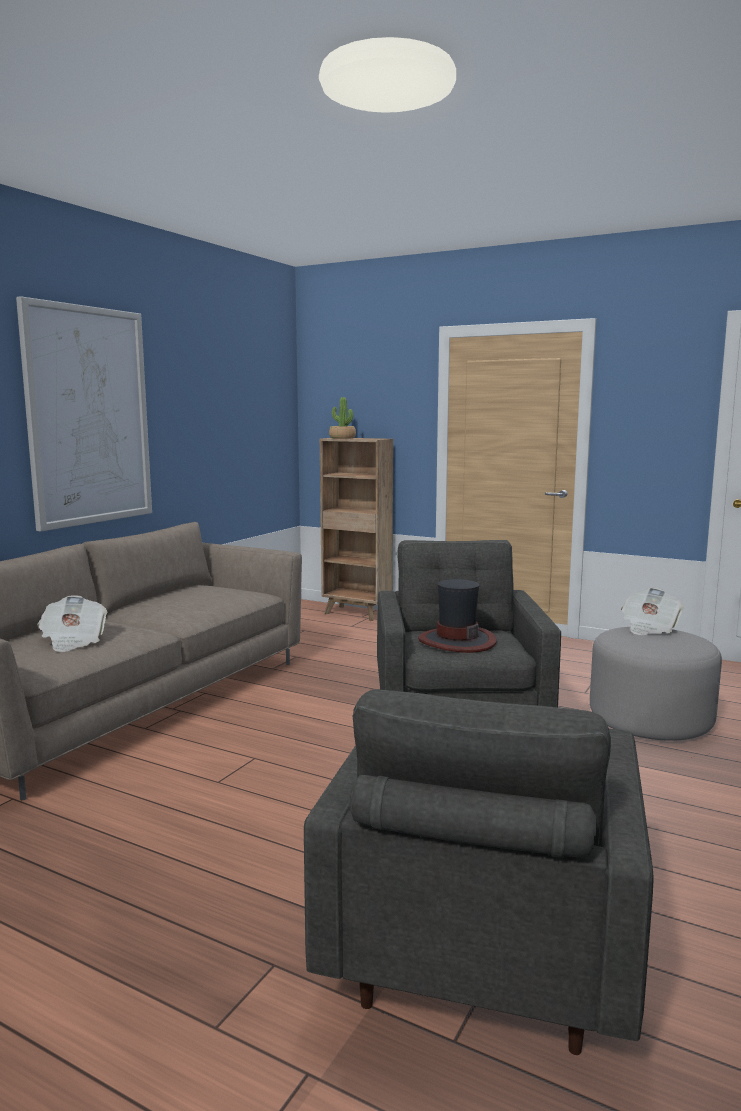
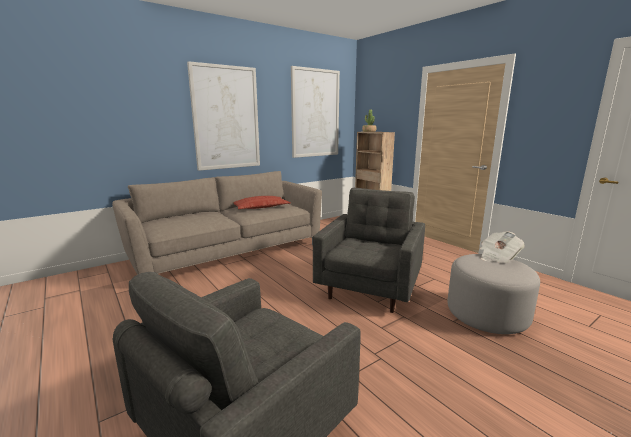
camera: 25 degrees right, 5 degrees up
newspaper [38,595,107,652] -> none
hat [418,579,497,653] -> none
none -> pillow [233,196,291,209]
none -> picture [291,66,340,158]

